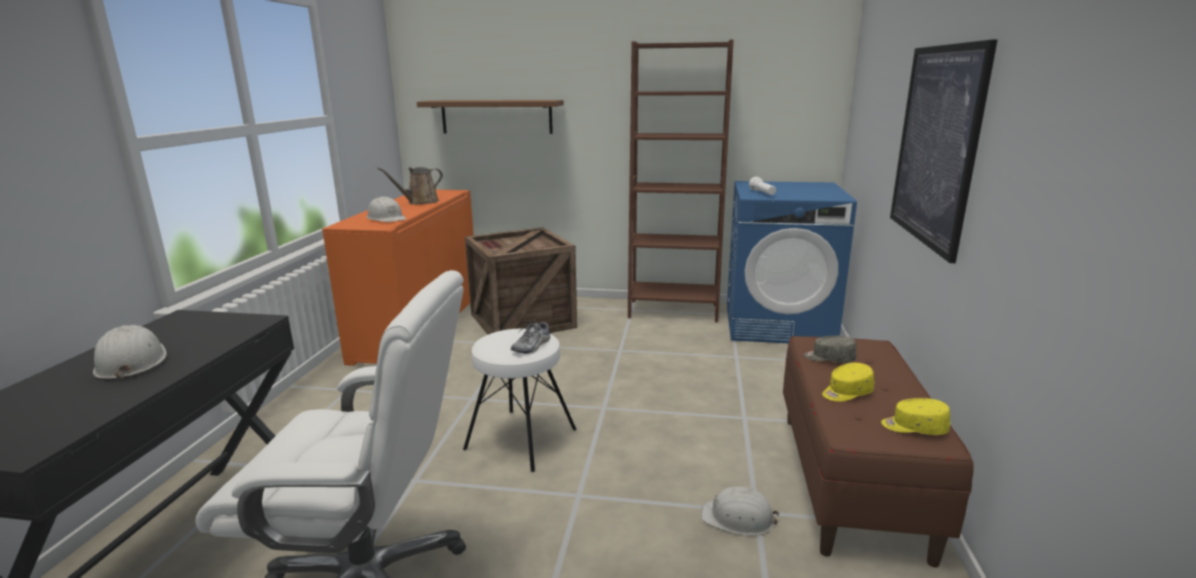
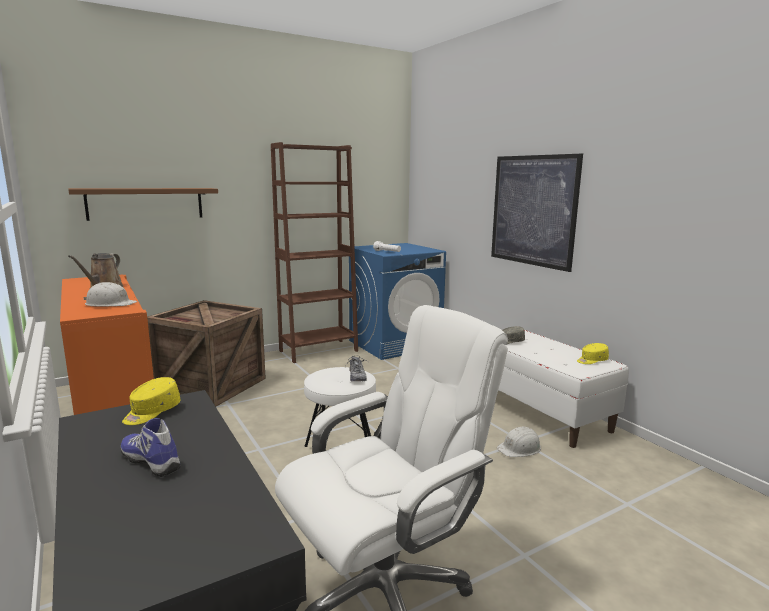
camera: 40 degrees left, 5 degrees down
white hard hat [93,325,167,381] -> shoe [121,418,181,477]
brown bench [783,336,974,567] -> white bench [498,330,629,448]
yellow cap [822,363,874,402] -> yellow cap moved to [122,377,181,425]

